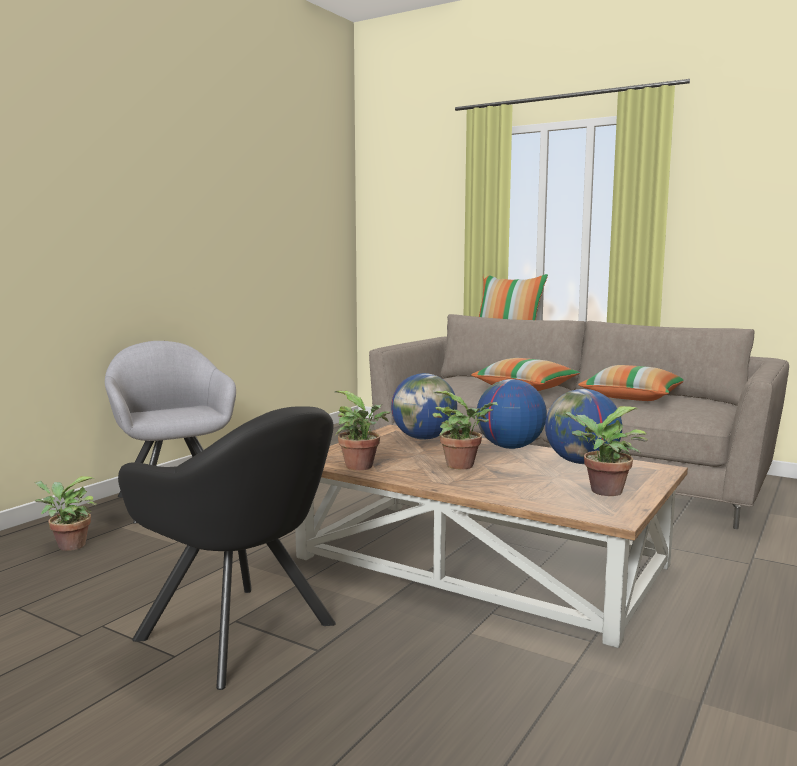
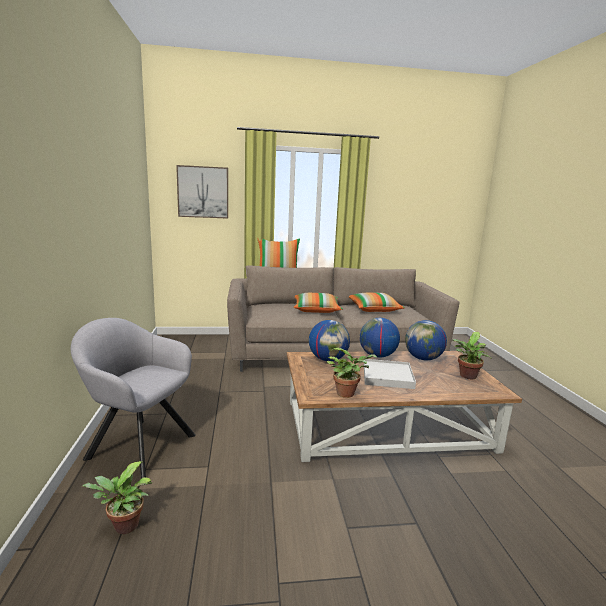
camera: 40 degrees left, 5 degrees up
black armchair [118,407,336,690] -> none
potted plant [432,391,498,470] -> white tray [364,359,416,389]
none -> picture [176,165,228,219]

